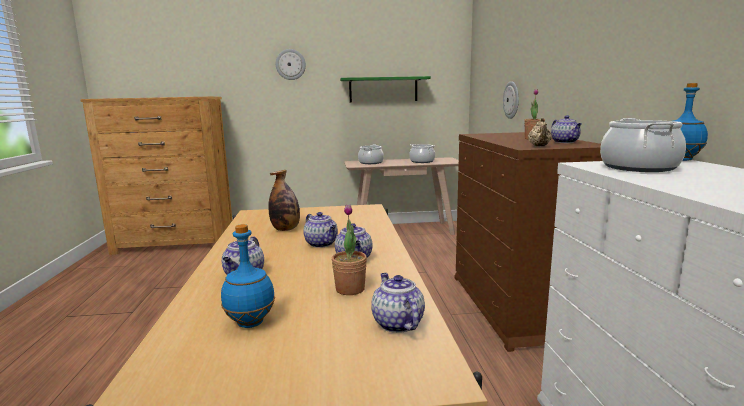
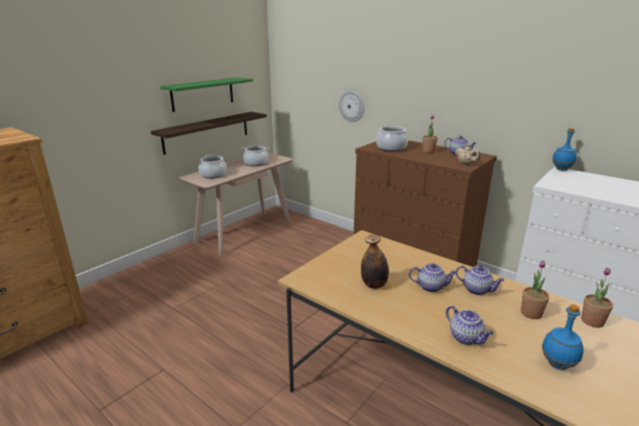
camera: 45 degrees left, 10 degrees up
wall clock [276,49,306,80] -> none
teapot [371,273,425,333] -> potted plant [581,268,613,328]
cooking pot [600,118,686,172] -> cooking pot moved to [376,125,408,151]
none -> shelf [151,112,266,155]

